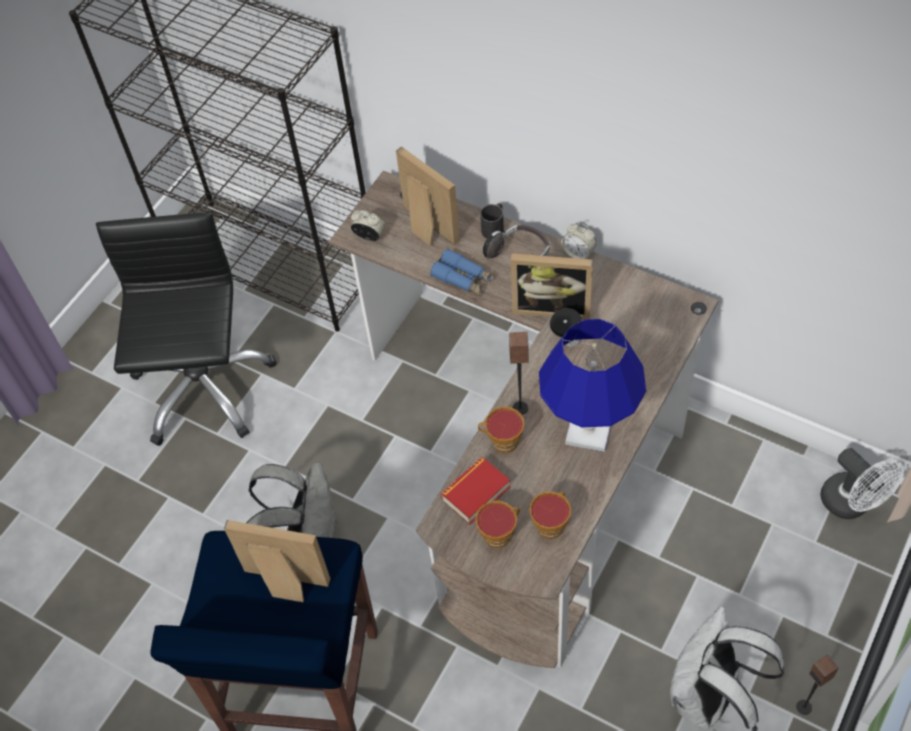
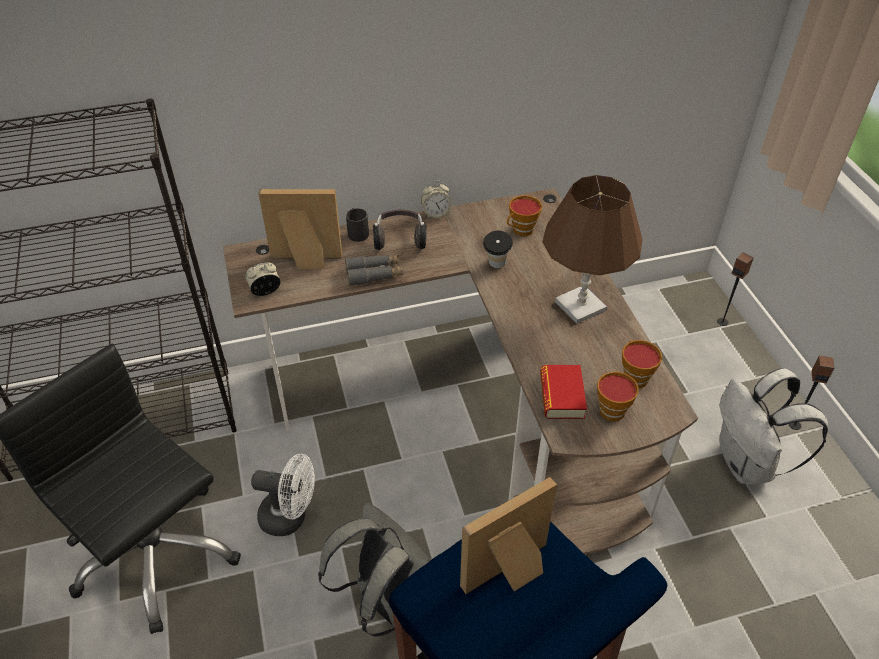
camera: 50 degrees left, 10 degrees down
blue binoculars [430,249,494,296] -> grey binoculars [345,255,403,286]
cup [478,407,525,453] -> cup moved to [507,195,542,236]
speaker [509,332,529,415] -> speaker moved to [717,252,754,326]
picture frame [511,254,593,320] -> none
blue table lamp [539,319,646,452] -> brown table lamp [542,175,642,324]
white fan [820,448,904,519] -> white fan moved to [251,454,315,536]

